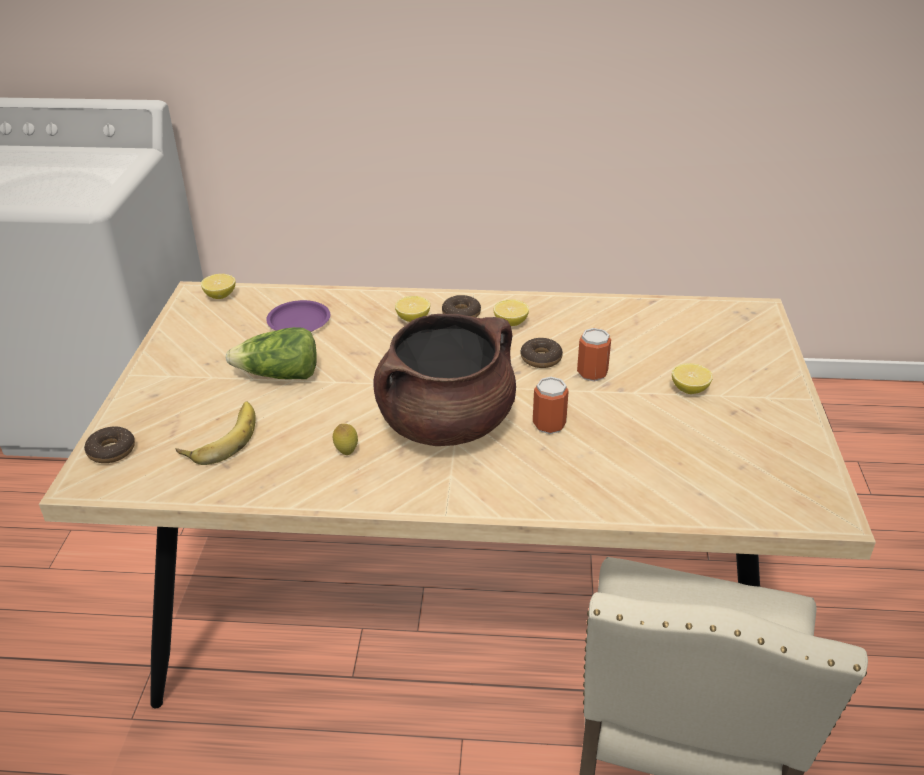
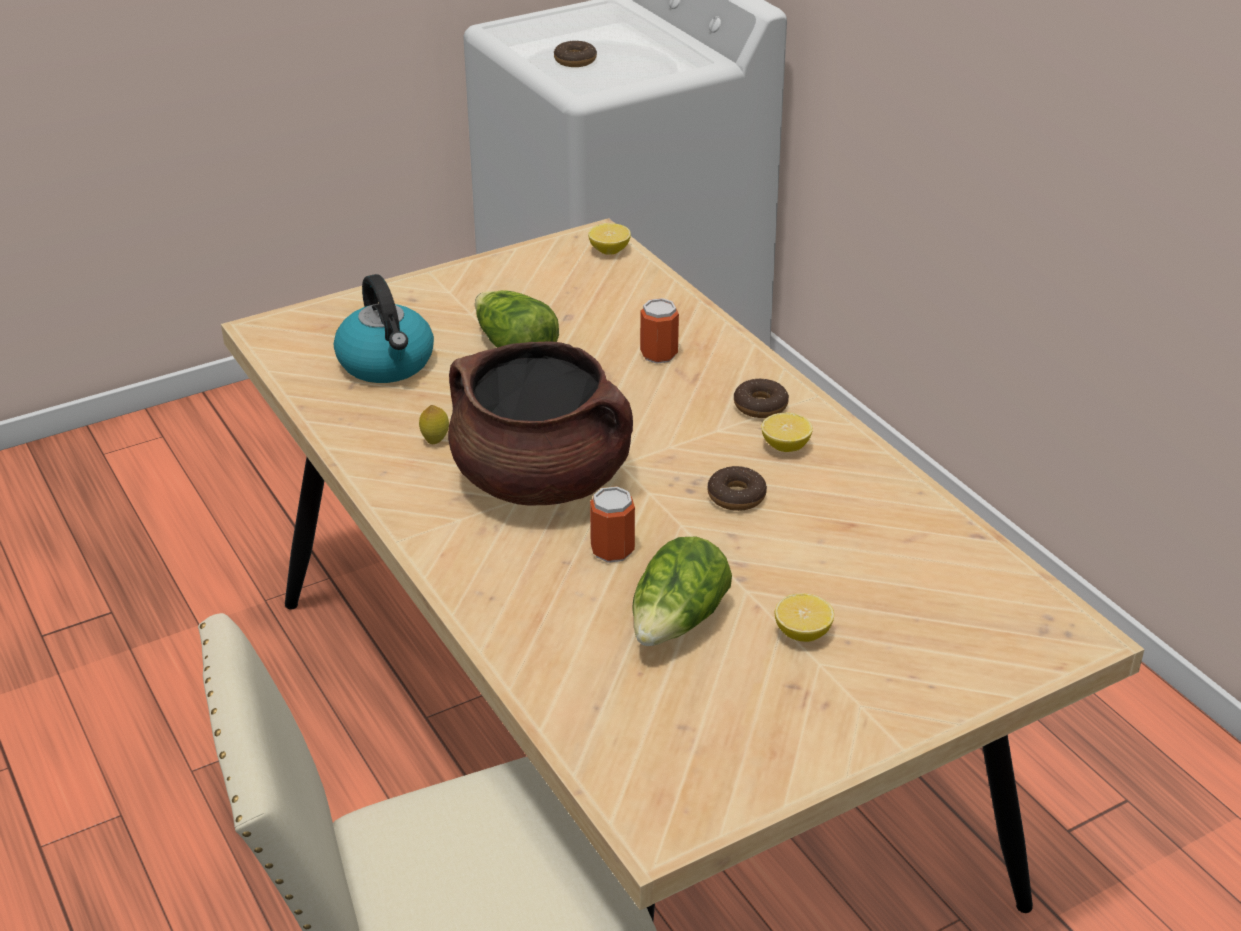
camera: 55 degrees right, 0 degrees up
donut [84,426,135,463] -> donut moved to [554,40,597,67]
banana [175,402,256,465] -> kettle [334,274,434,383]
purple plate [266,300,330,332] -> none
lemon [395,296,430,322] -> none
can [577,328,611,382] -> can moved to [640,298,679,364]
none -> lettuce [632,537,732,646]

